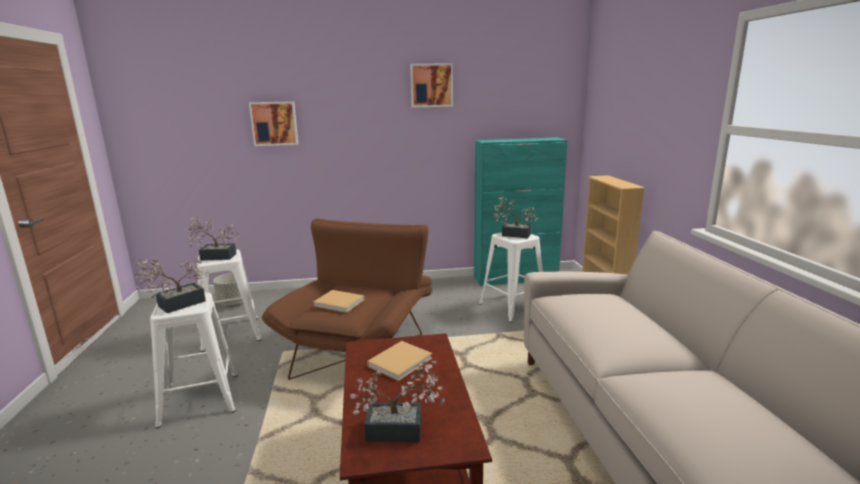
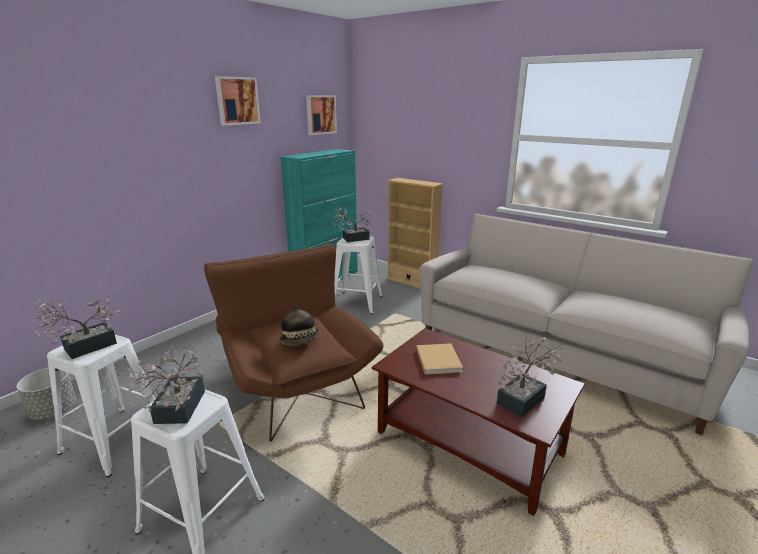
camera: 45 degrees left, 5 degrees up
picture [249,101,298,146] -> picture moved to [306,95,337,135]
beige book [314,290,365,313] -> hat [280,306,319,346]

